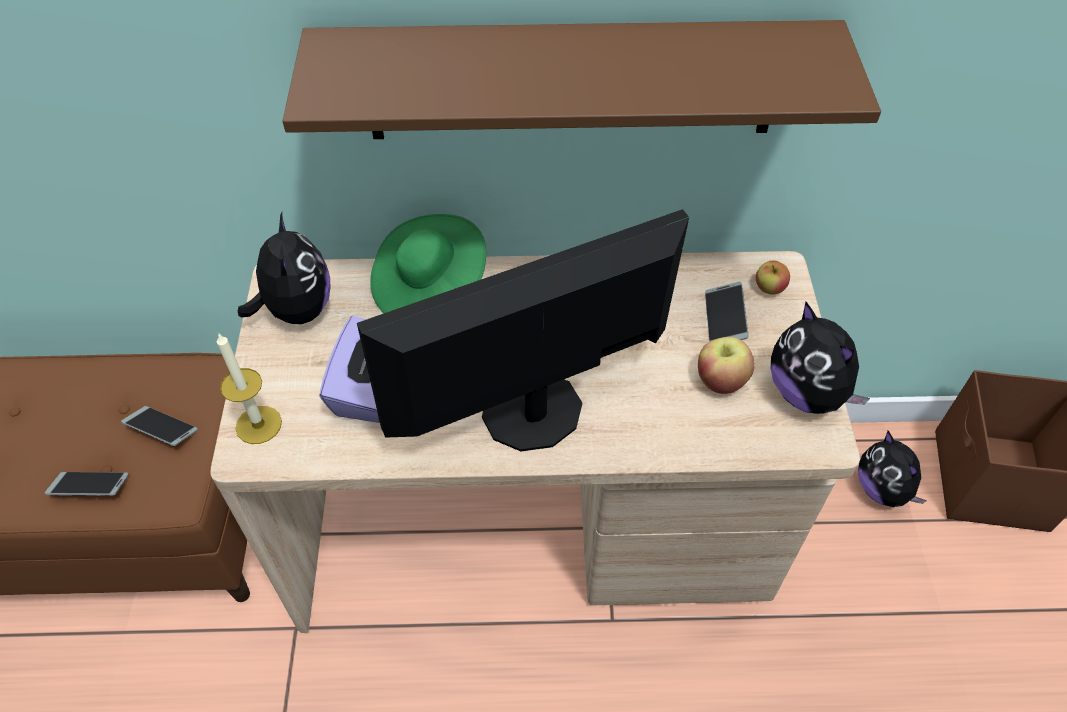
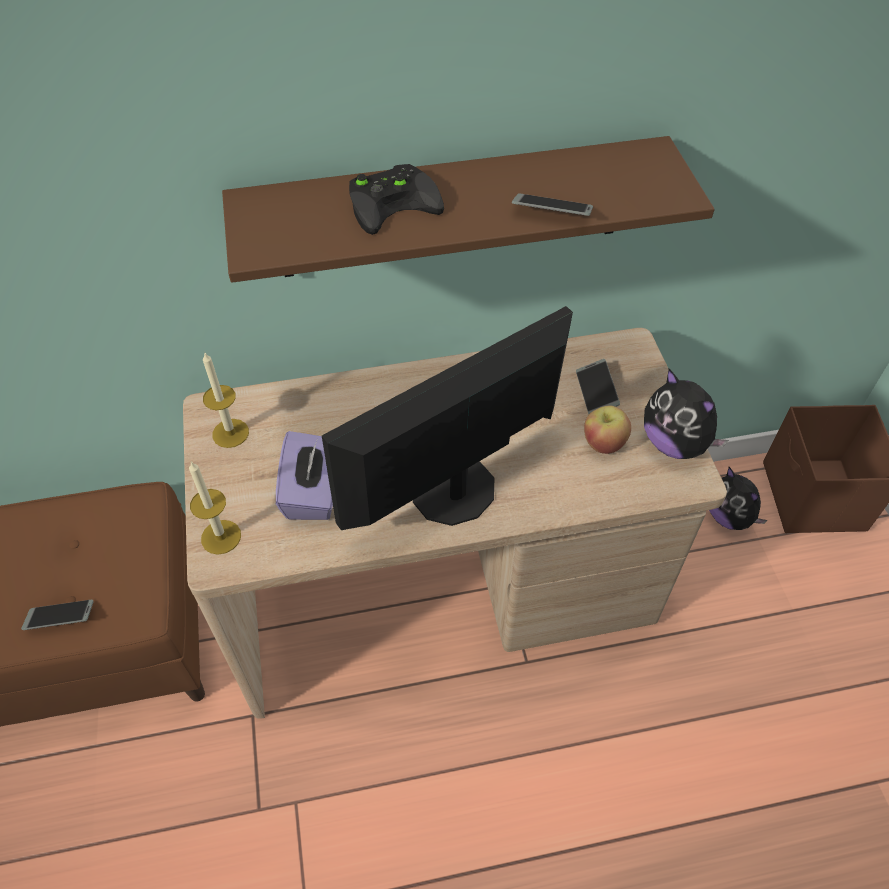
camera: 10 degrees left, 0 degrees up
phone [121,406,198,446] -> phone moved to [512,193,593,216]
plush toy [238,212,330,324] -> candle [203,353,249,448]
green hat [370,214,486,313] -> none
apple [756,260,790,295] -> none
none -> black game controller [349,164,444,235]

